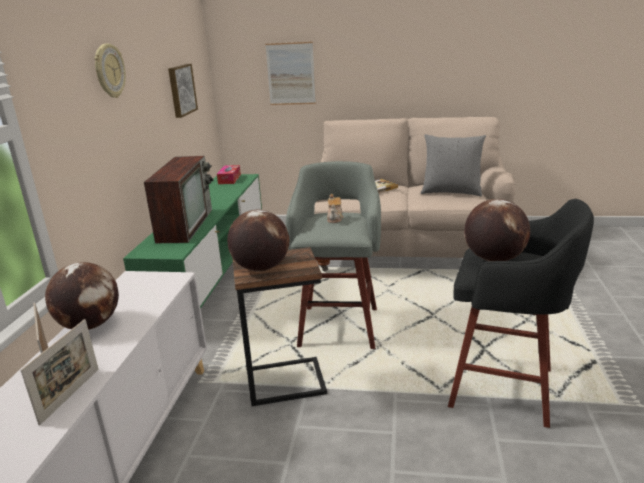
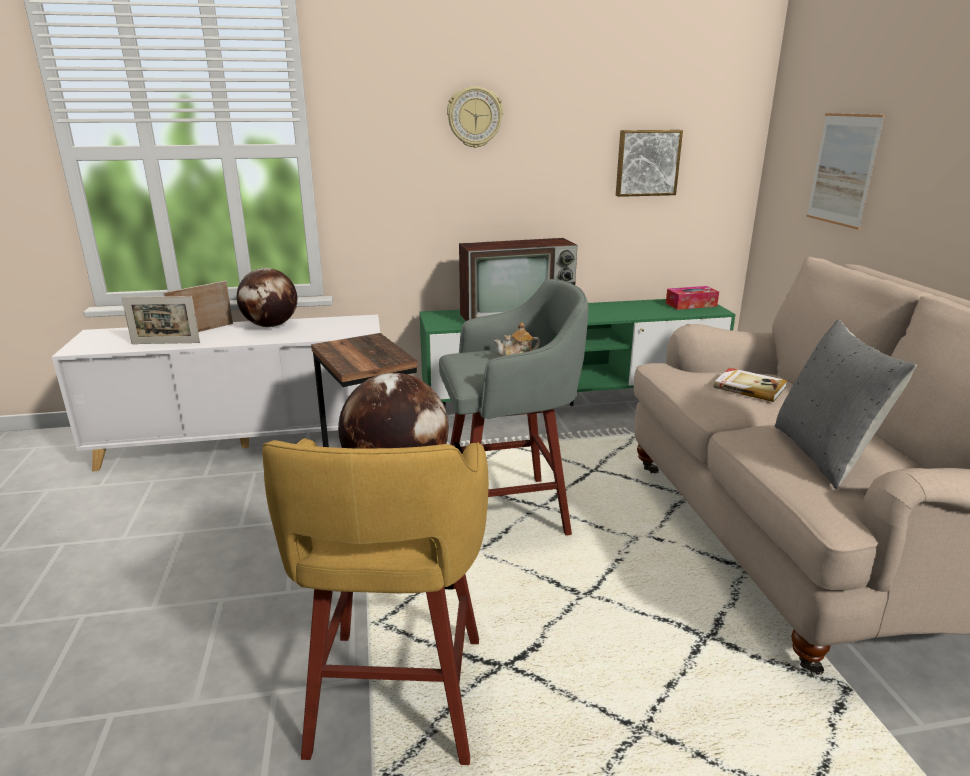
camera: 70 degrees right, 0 degrees up
globe [227,210,289,272] -> none
black stool [448,199,594,428] -> yellow stool [262,438,489,765]

